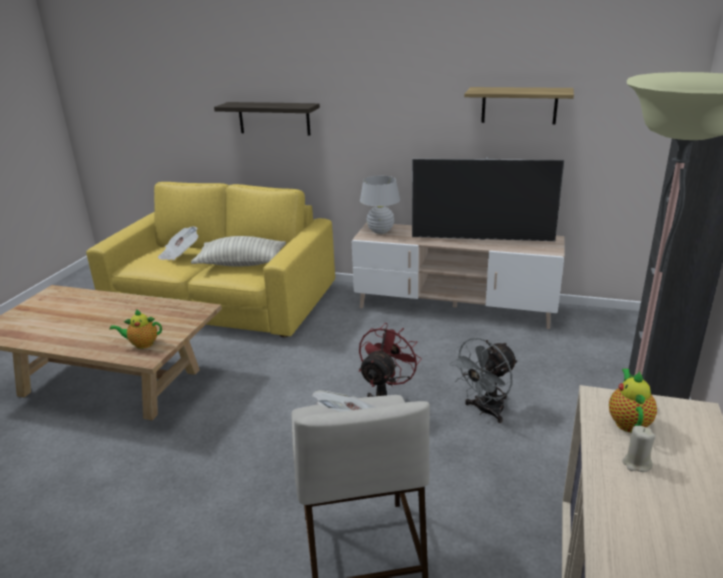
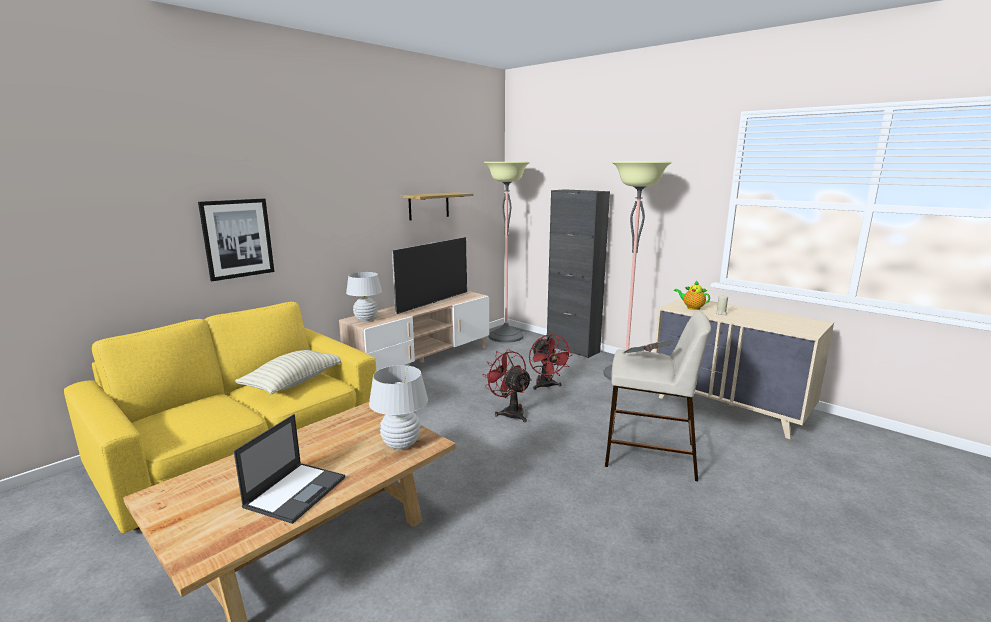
camera: 65 degrees left, 10 degrees down
teapot [110,309,162,349] -> white table lamp [369,365,428,449]
newspaper [158,226,198,261] -> none
shelf [214,102,320,135] -> picture [198,198,274,281]
grey fan [450,338,518,423] -> red fan [529,334,573,390]
none -> laptop [234,414,345,524]
none -> floor lamp [484,162,530,343]

